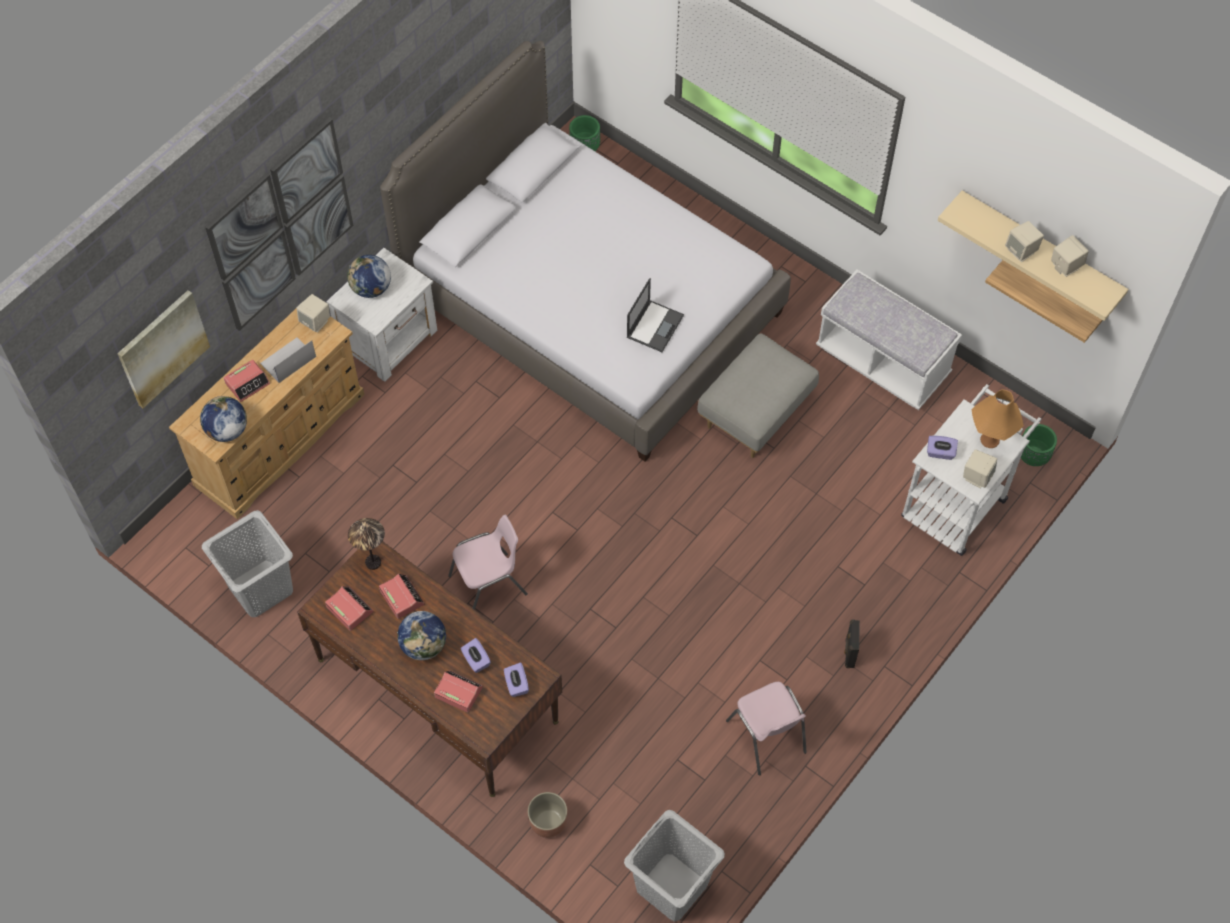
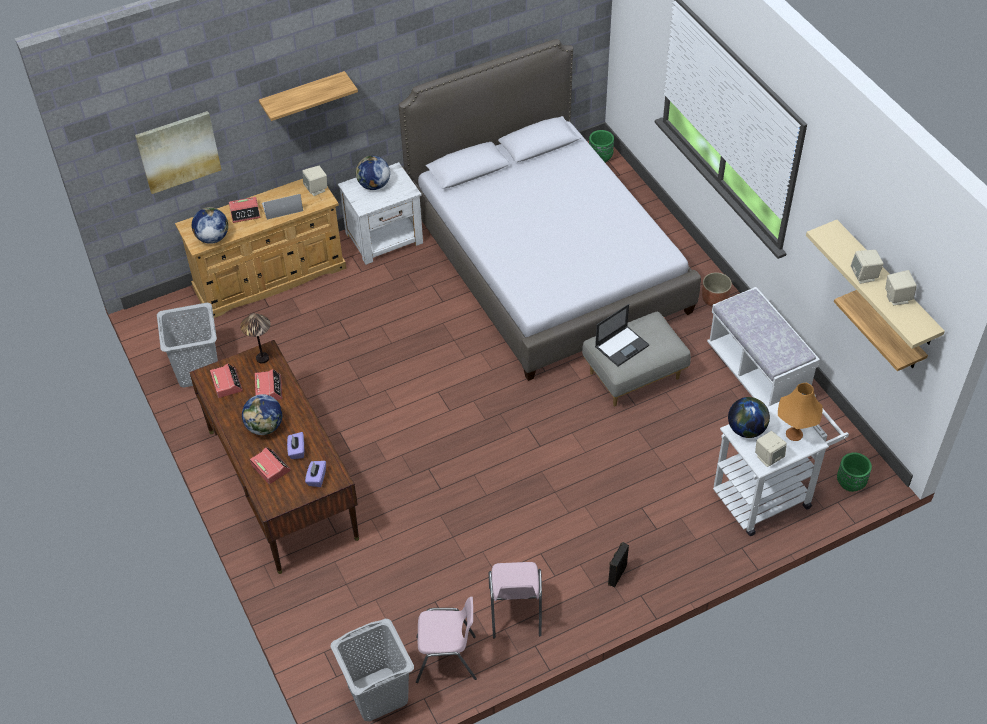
camera: 25 degrees right, 10 degrees down
picture [205,117,354,331] -> shelf [259,71,358,121]
pink chair [448,515,528,610] -> pink chair moved to [416,597,477,683]
planter [528,792,567,838] -> planter moved to [702,272,732,307]
laptop [627,278,684,352] -> laptop moved to [595,304,649,366]
purple tissue box [927,436,958,460] -> globe [728,397,770,438]

